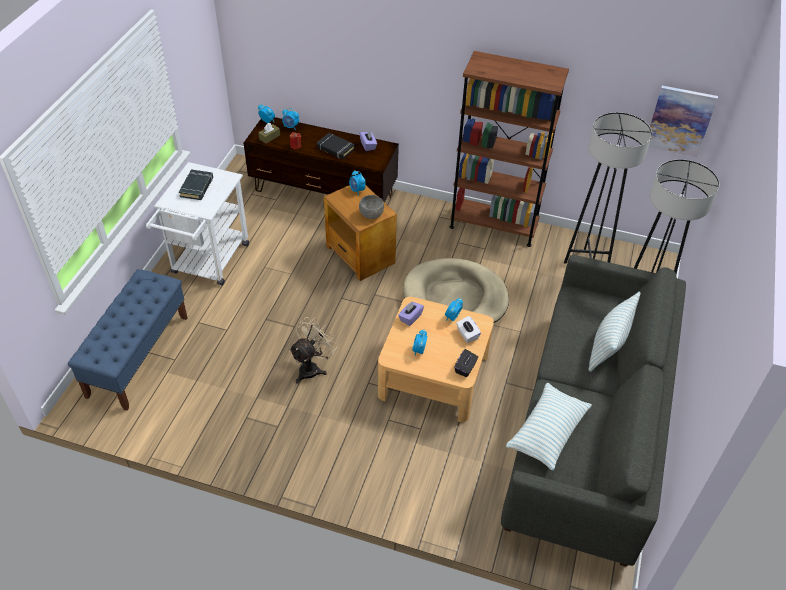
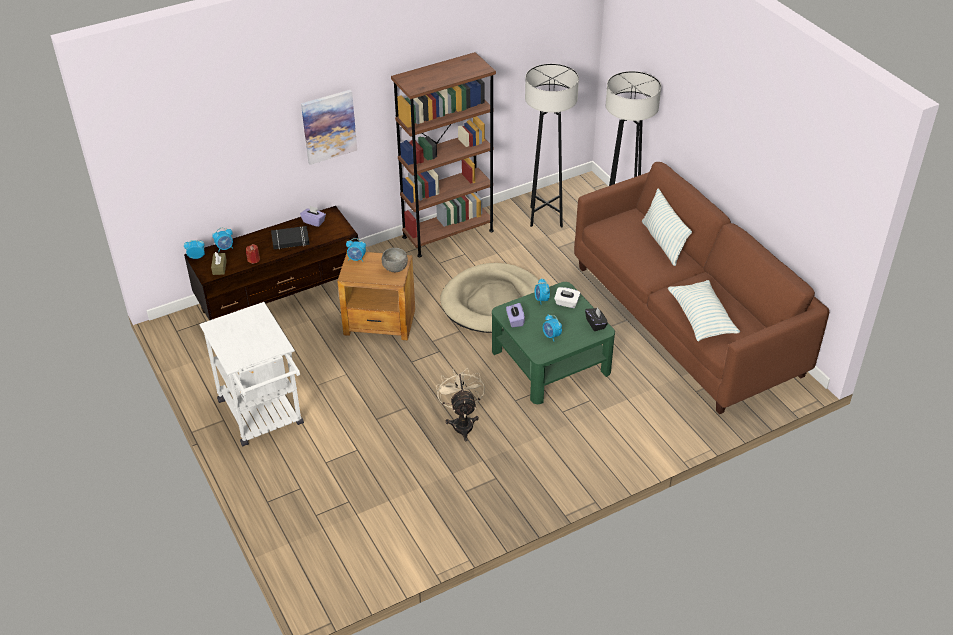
camera: 45 degrees left, 5 degrees down
blue bench [68,269,188,410] -> none
black book [179,170,213,200] -> none
beige coffee table [378,297,494,422] -> green coffee table [492,282,615,404]
grey sofa [501,255,686,567] -> brown sofa [574,162,829,414]
picture [649,86,718,157] -> picture moved to [301,90,357,165]

